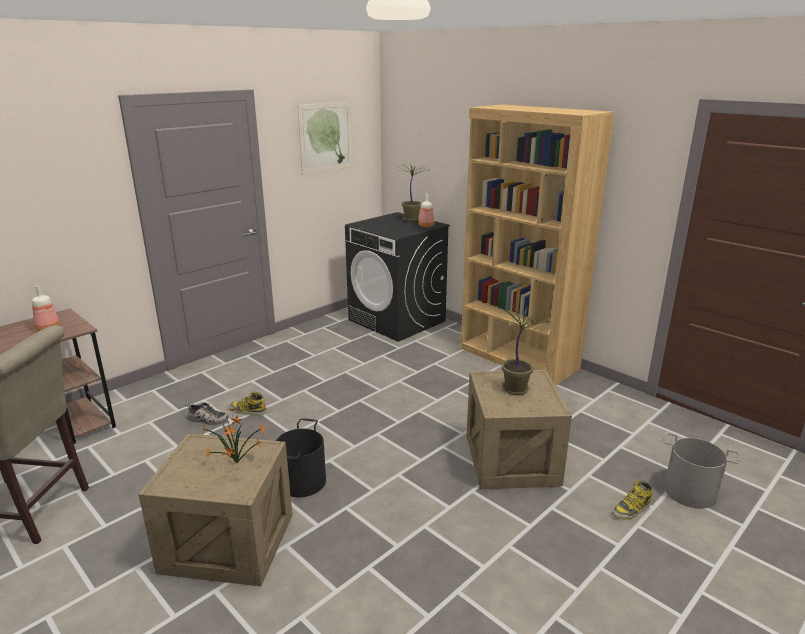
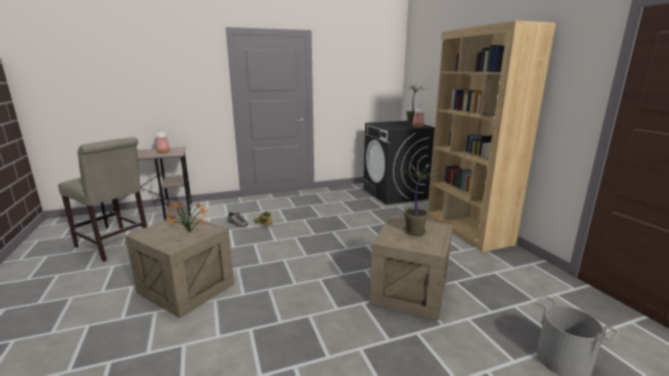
camera: 25 degrees right, 5 degrees down
black bucket [276,419,326,497] -> none
picture [297,102,353,175] -> none
boot [612,480,653,520] -> none

